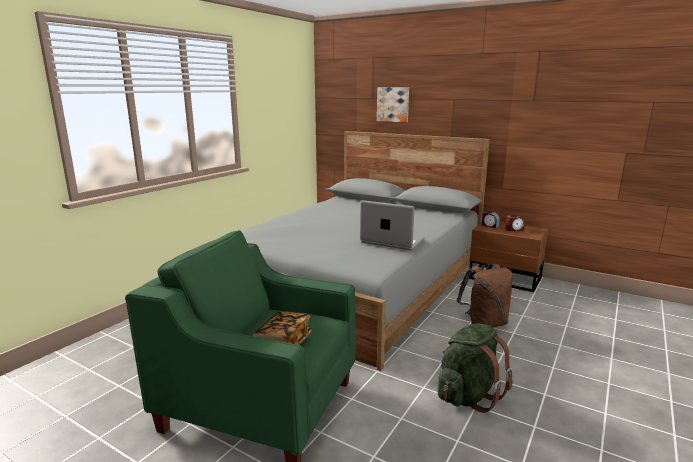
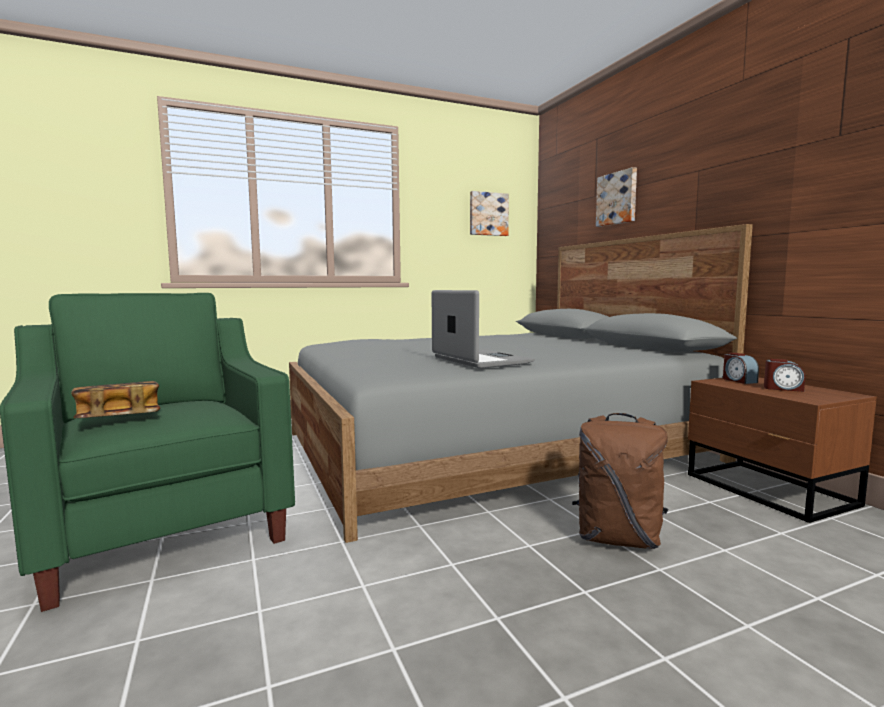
camera: 35 degrees right, 10 degrees down
green backpack [438,324,513,413] -> none
none -> picture [470,191,509,236]

